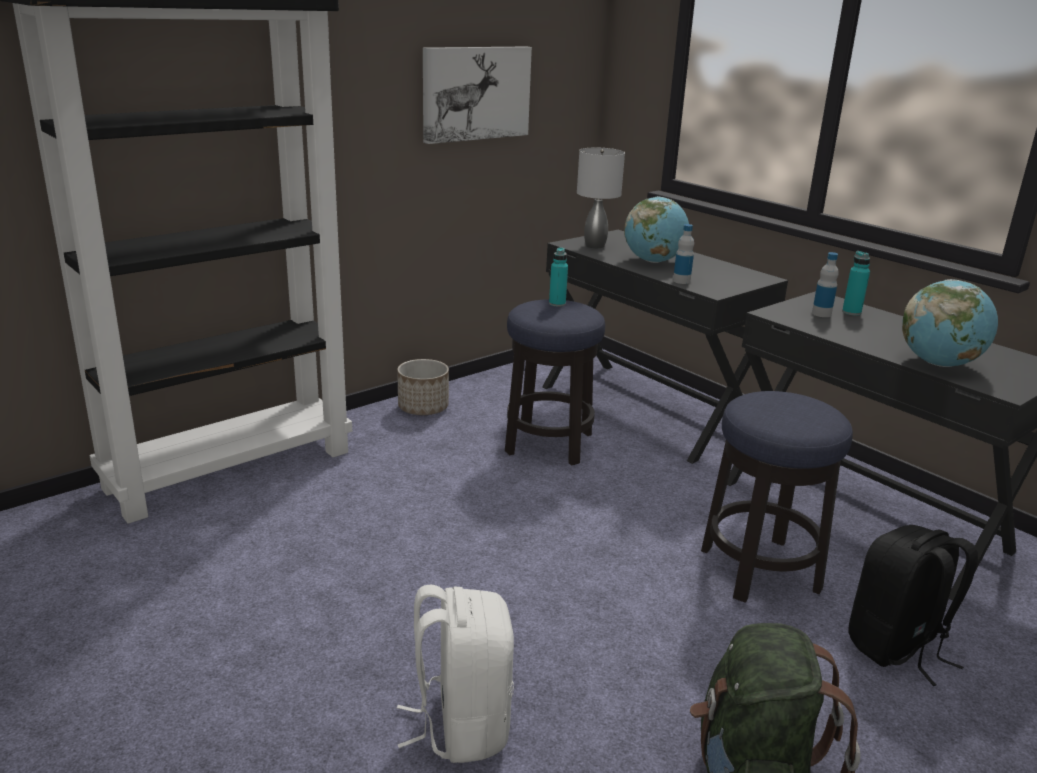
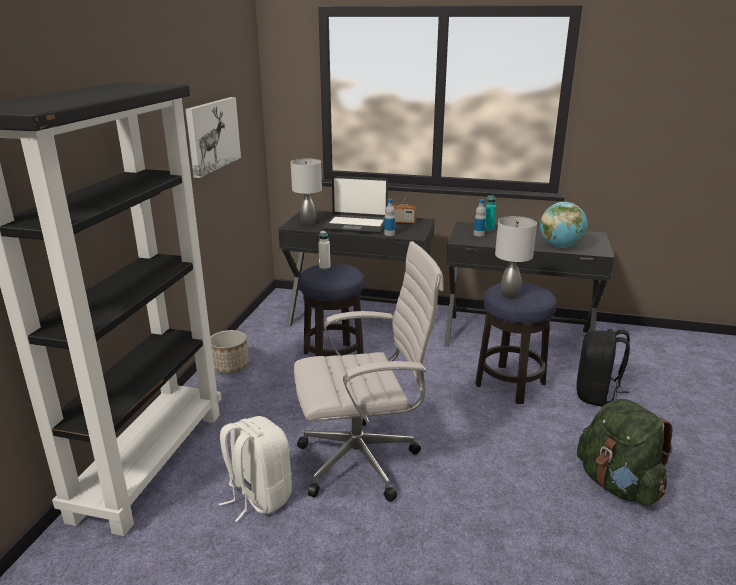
camera: 35 degrees left, 0 degrees up
white backpack [397,585,514,763] -> white backpack moved to [219,416,292,522]
turquoise bottle [549,247,568,307] -> white bottle [318,231,331,270]
globe [624,196,689,263] -> laptop [322,176,388,234]
none -> white office chair [294,241,444,502]
none -> radio [393,188,416,223]
none -> grey table lamp [495,216,537,299]

